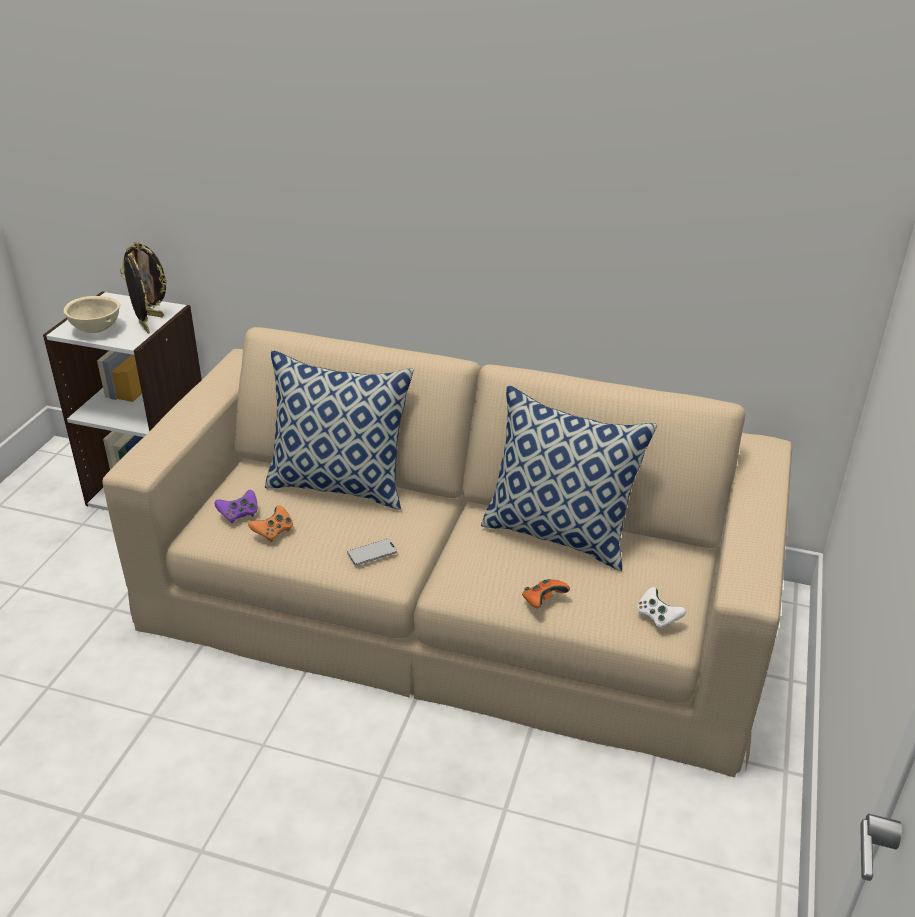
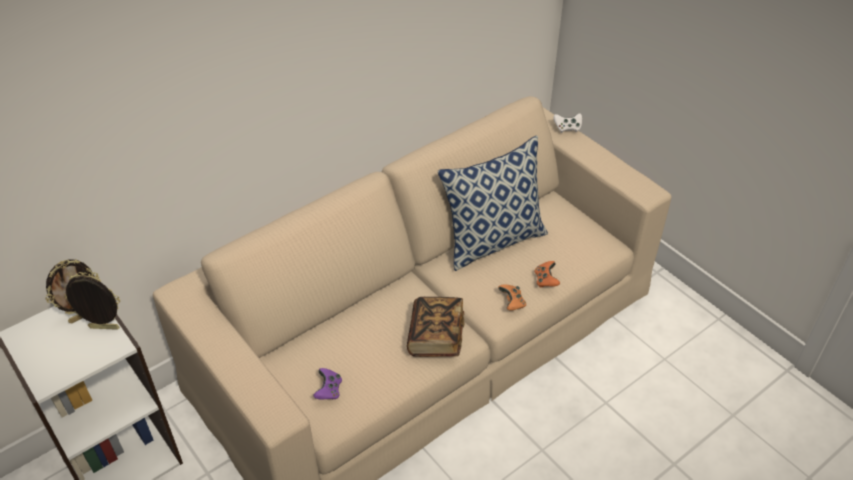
camera: 55 degrees left, 10 degrees up
beige bowl [63,296,120,333] -> none
orange game controller [248,505,293,542] -> orange game controller moved to [498,284,526,311]
pillow [265,350,413,510] -> none
phone [347,539,397,565] -> book [407,297,465,357]
white game controller [637,587,686,629] -> white game controller moved to [553,113,582,133]

